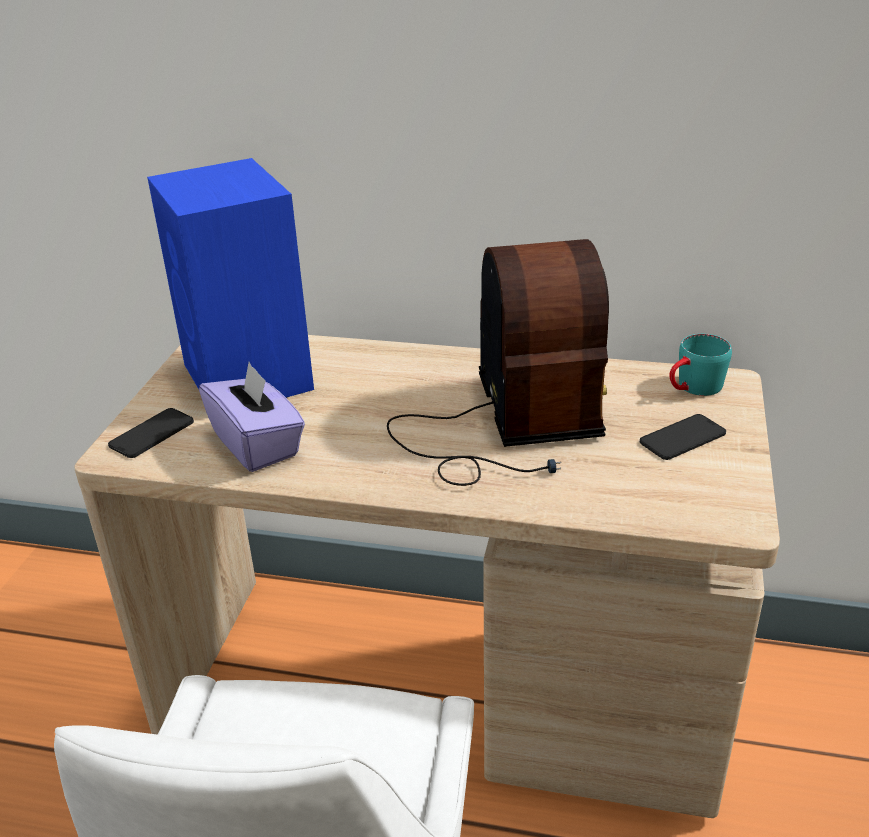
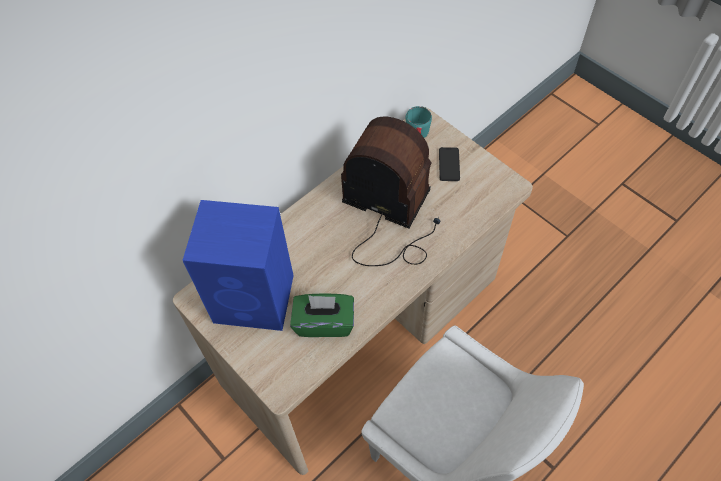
camera: 55 degrees left, 25 degrees up
phone [108,408,194,458] -> none
purple tissue box [199,362,305,472] -> green tissue box [290,293,354,337]

